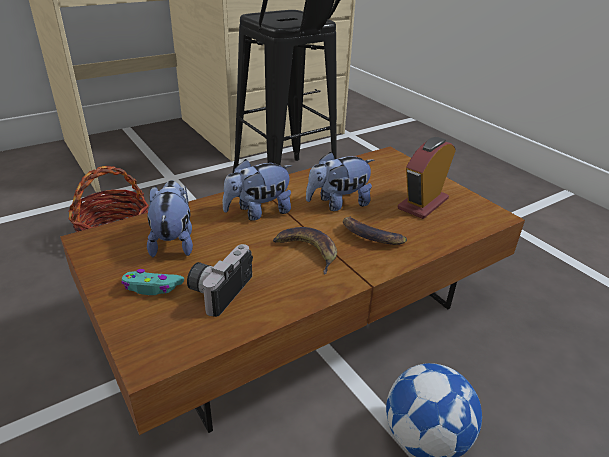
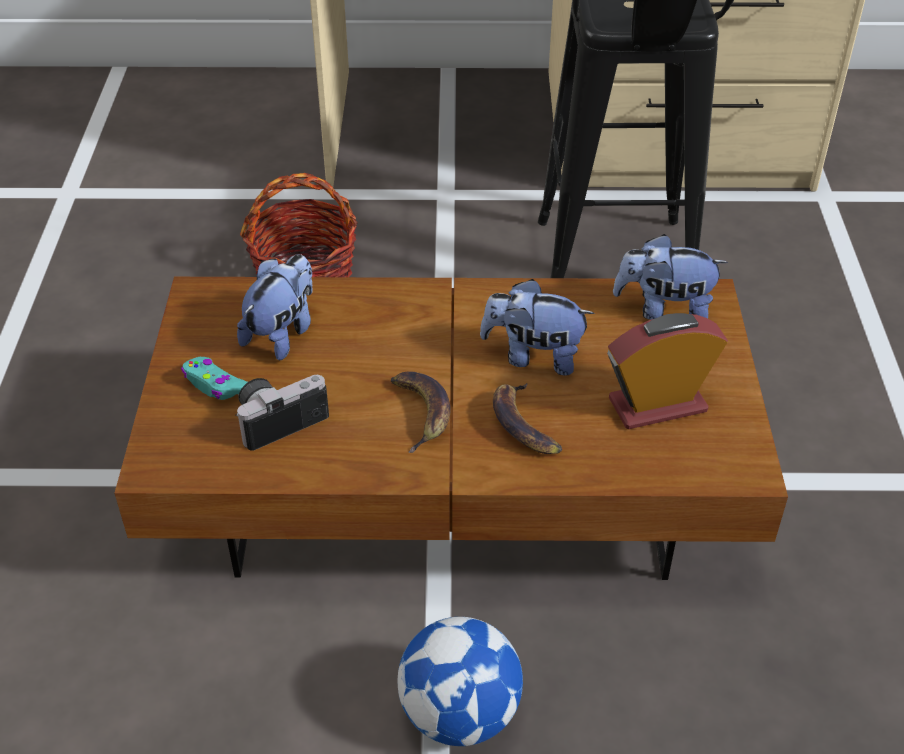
camera: 35 degrees right, 10 degrees up
plush toy [222,159,293,221] -> plush toy moved to [613,234,728,320]

